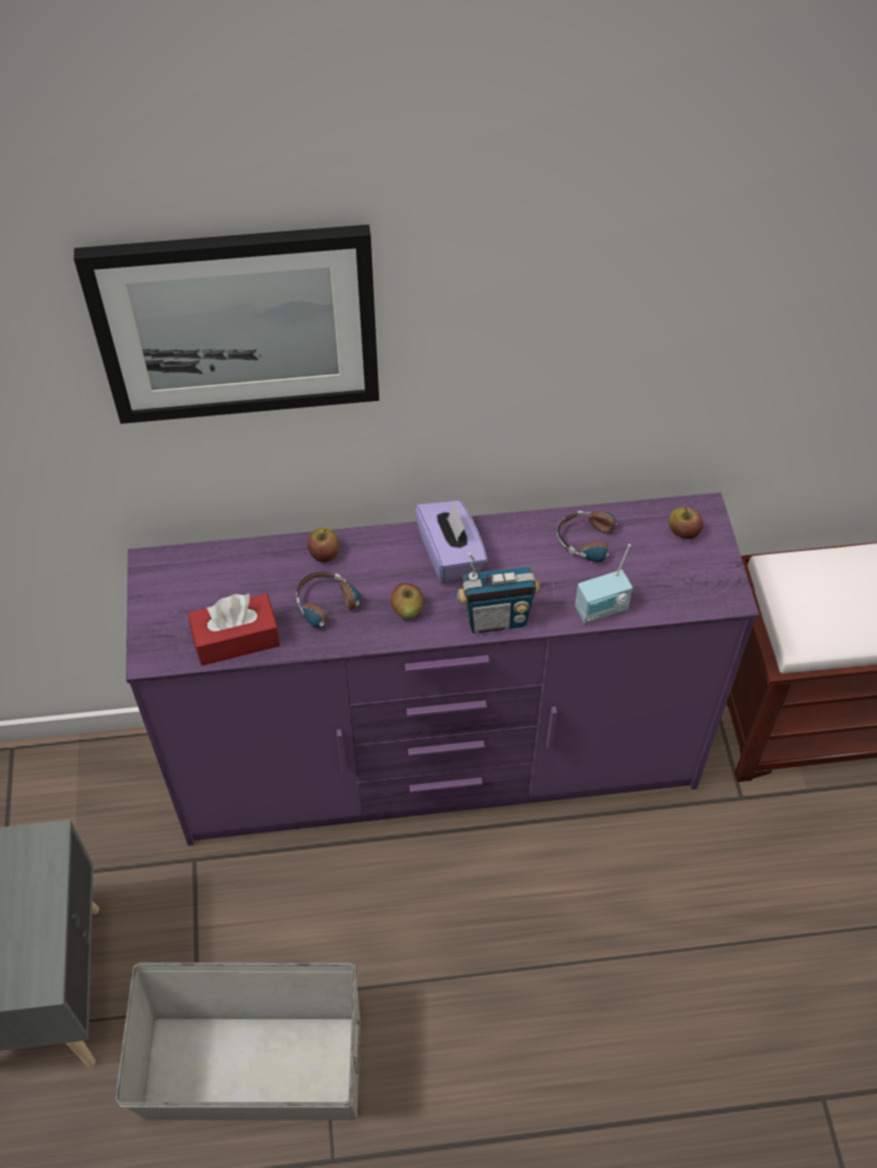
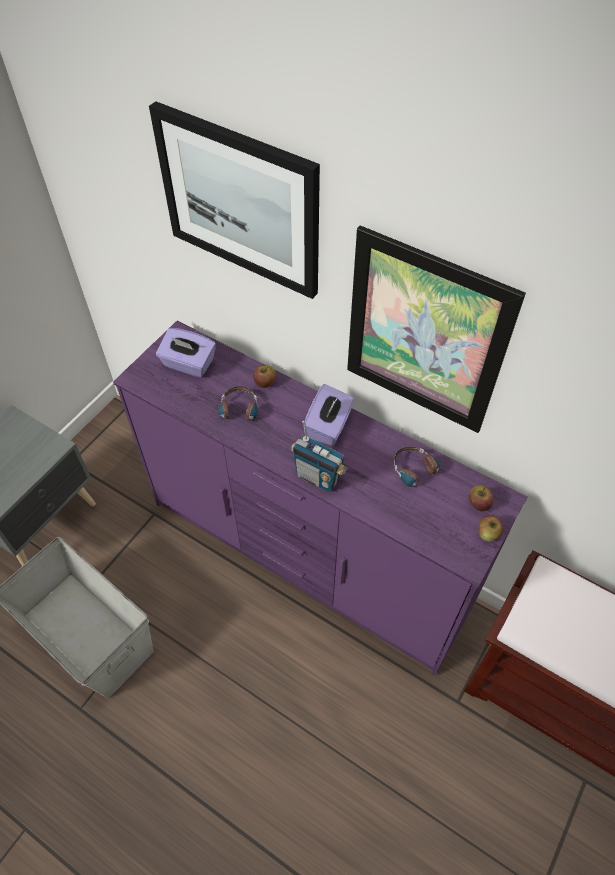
camera: 40 degrees right, 0 degrees up
red tissue box [188,593,280,666] -> none
apple [390,583,424,619] -> apple moved to [478,515,504,542]
radio [575,544,633,623] -> none
none -> purple tissue box [156,328,216,378]
none -> picture [347,225,526,433]

